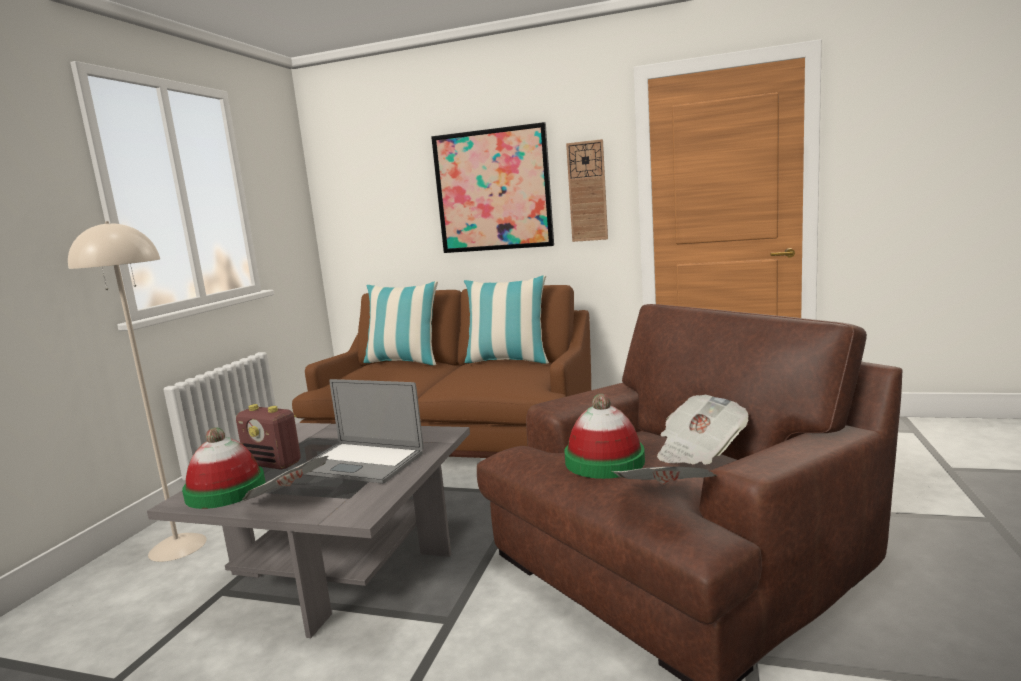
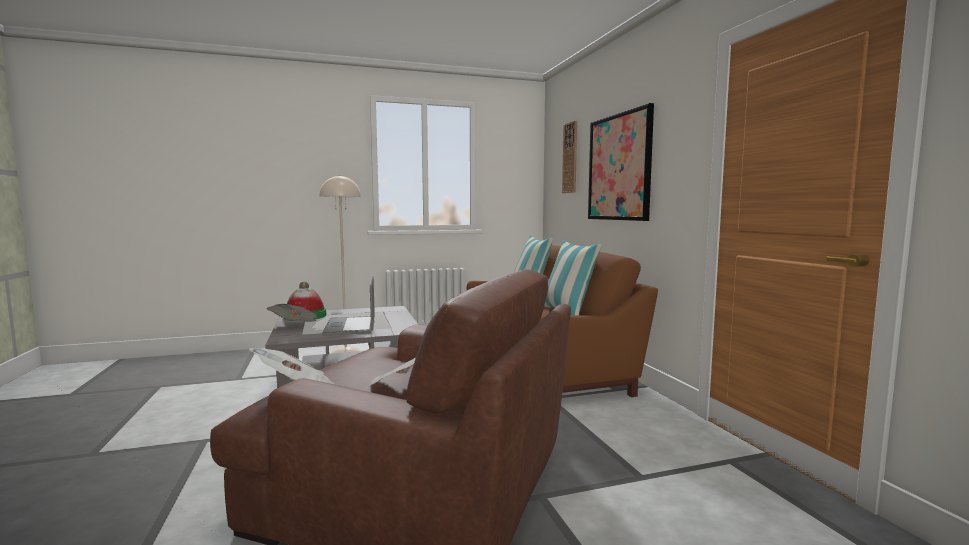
camera: 55 degrees right, 5 degrees down
radio [236,404,301,470] -> none
hat [565,394,645,479] -> none
wall clock [566,139,608,242] -> wall clock moved to [562,121,577,193]

